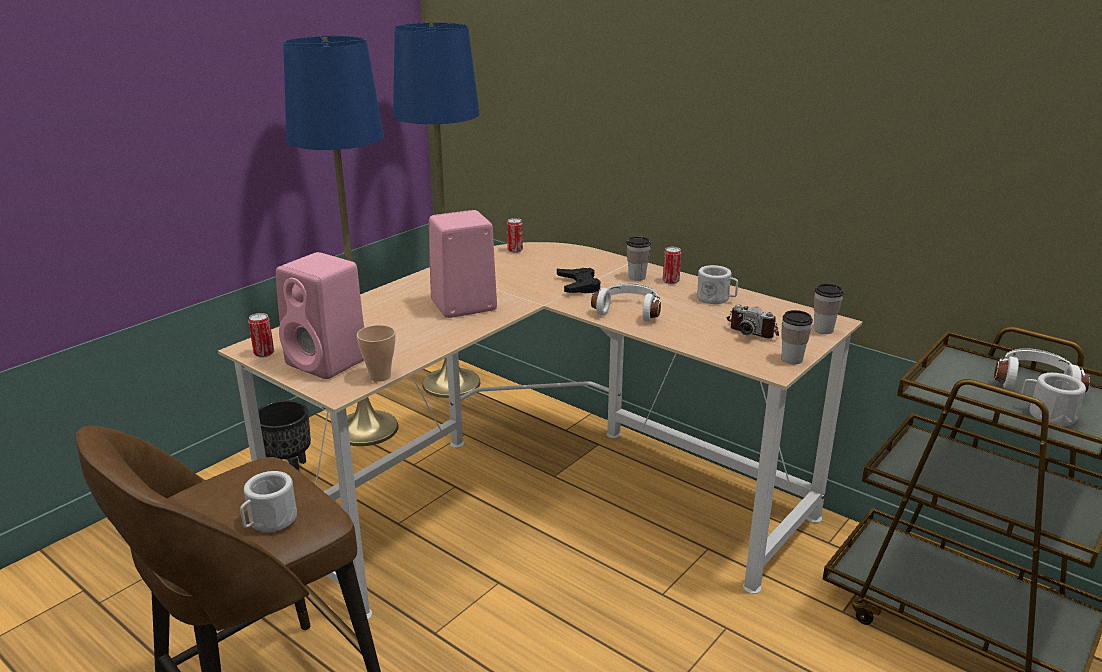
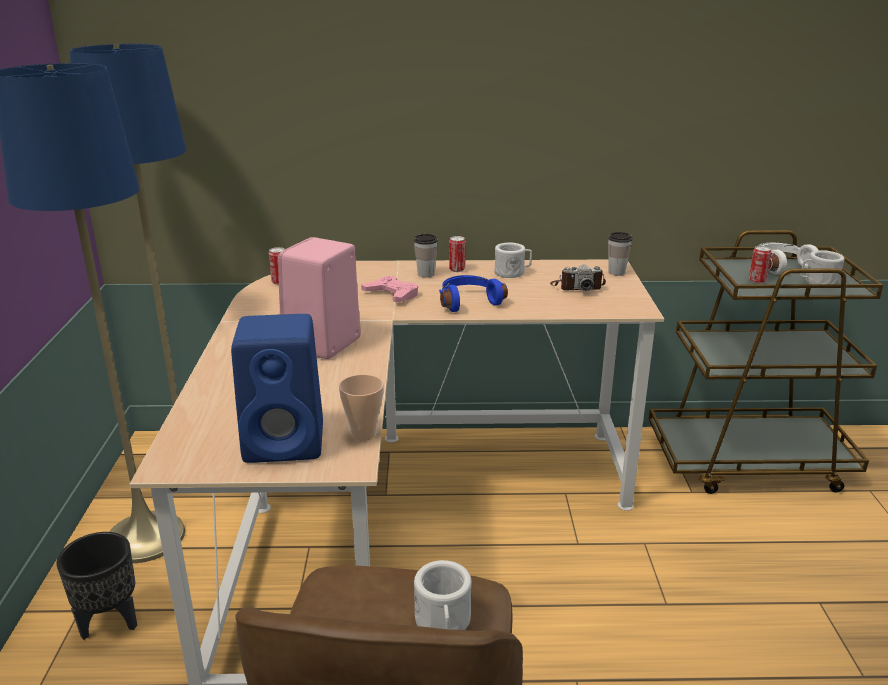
camera: 40 degrees left, 0 degrees up
can [248,313,274,358] -> can moved to [749,246,772,284]
pink speaker [276,252,364,379] -> blue speaker [231,314,323,463]
black game controller [557,268,601,293] -> pink game controller [361,276,418,303]
white headphones [591,283,661,322] -> blue headphones [439,275,508,312]
cup [781,310,813,364] -> none

